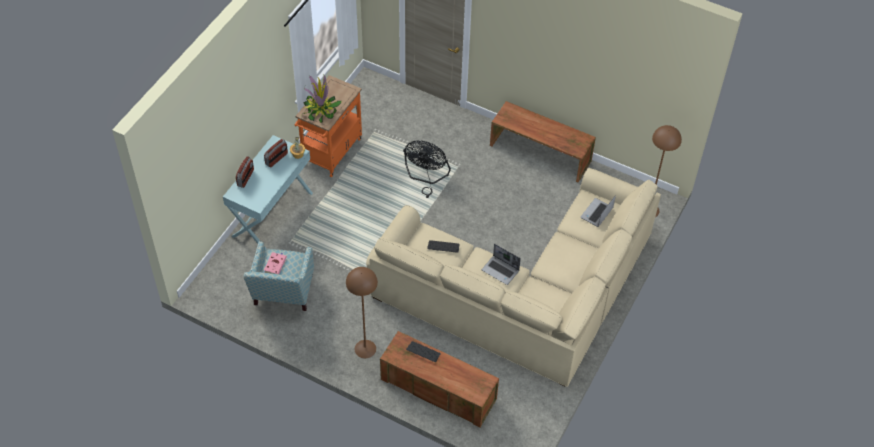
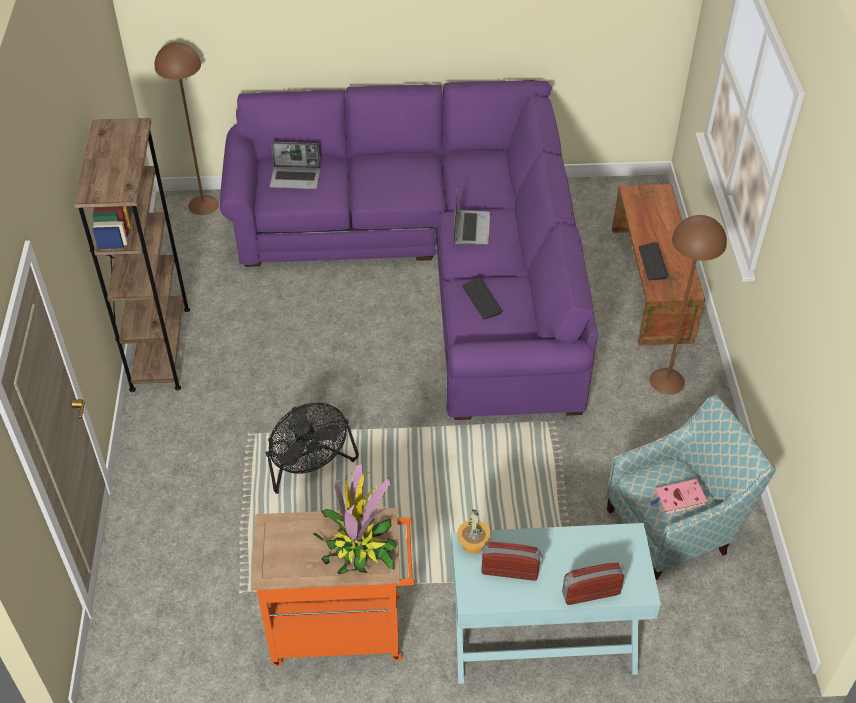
camera: 120 degrees left, 5 degrees down
beige sofa [366,168,661,387] -> purple sofa [220,80,598,420]
black fan [403,140,451,198] -> black fan turned 105 degrees counterclockwise [266,403,359,494]
brown bench [490,101,596,182] -> brown bookcase [74,118,190,392]

